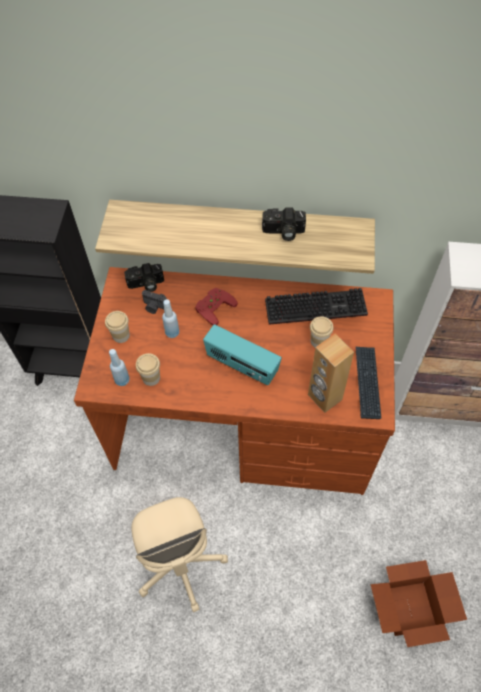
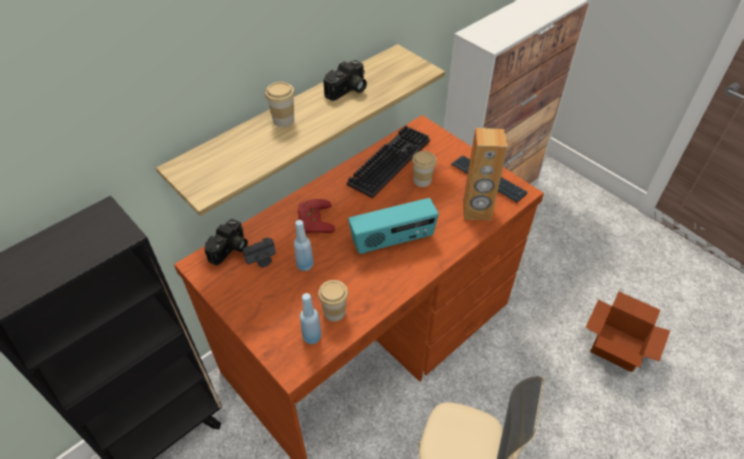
camera: 50 degrees left, 10 degrees down
cup [105,311,130,343] -> cup moved to [265,82,295,127]

